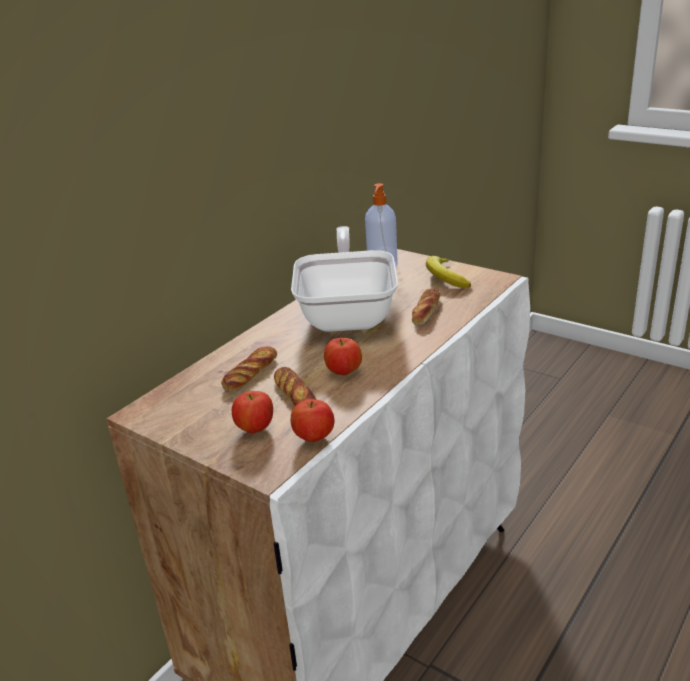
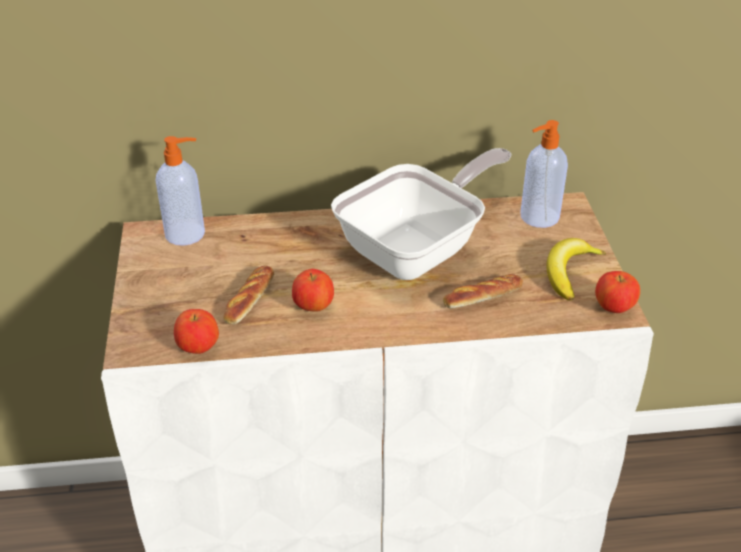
camera: 45 degrees right, 10 degrees up
bread [221,346,277,391] -> none
apple [232,391,273,433] -> apple moved to [595,271,640,313]
none -> soap dispenser [156,136,205,246]

